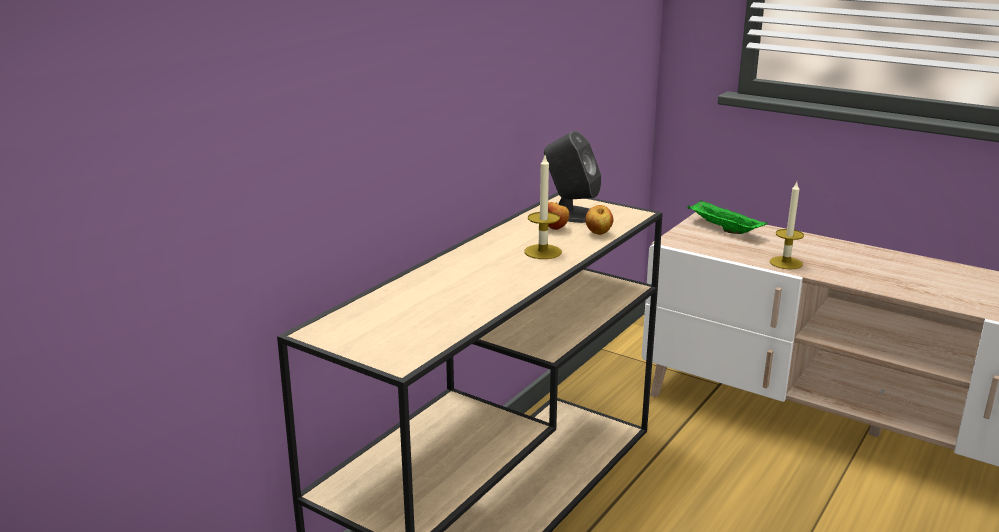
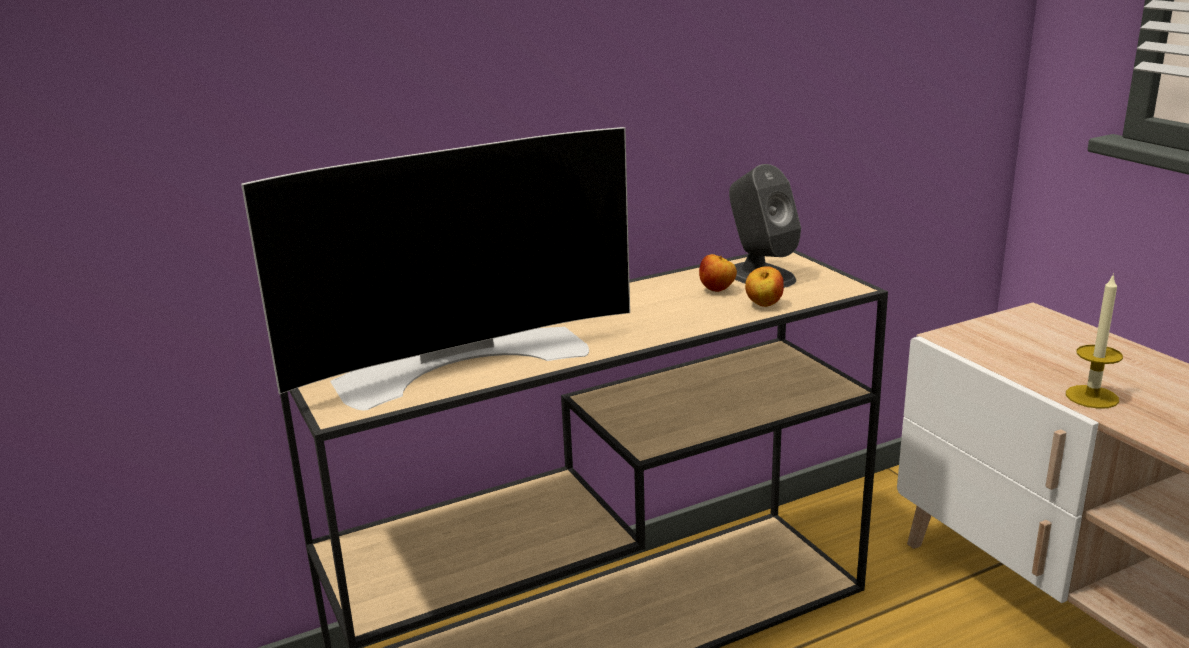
camera: 30 degrees right, 0 degrees up
candle [525,156,562,259] -> none
green tray [687,200,767,234] -> none
none -> television [241,127,630,411]

